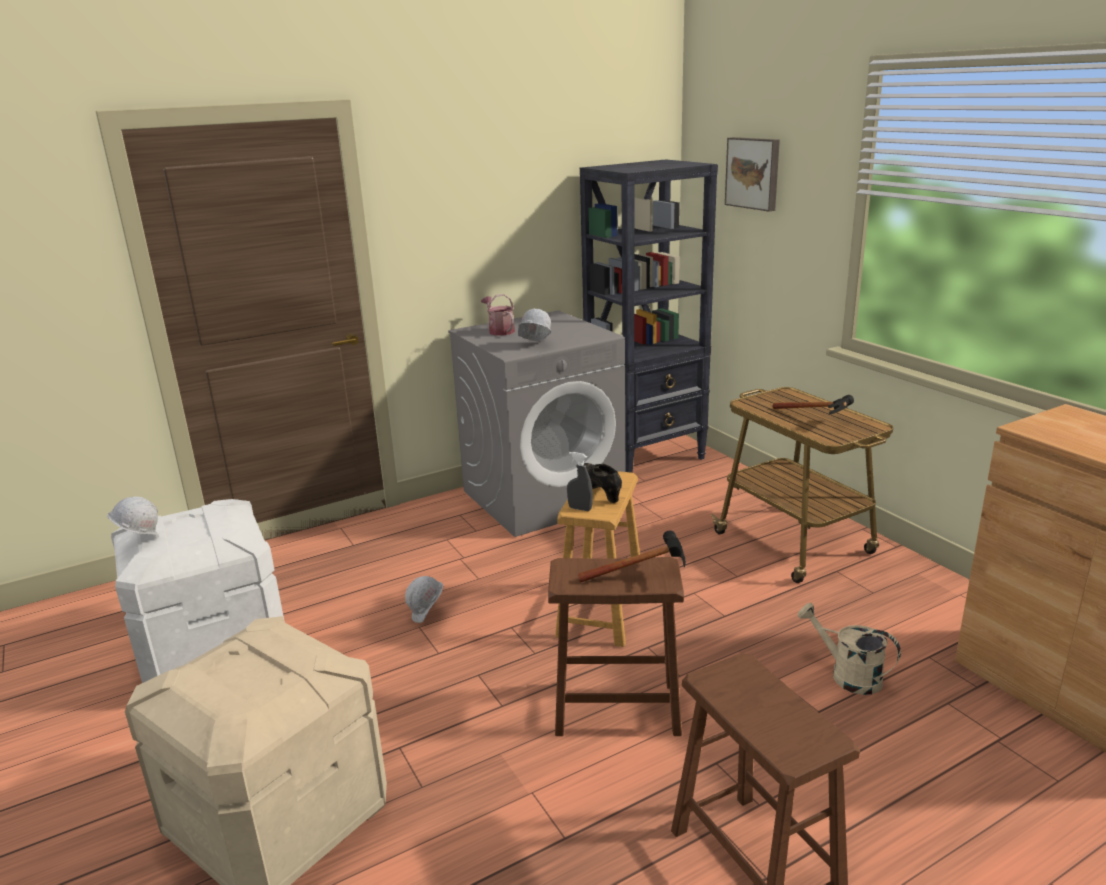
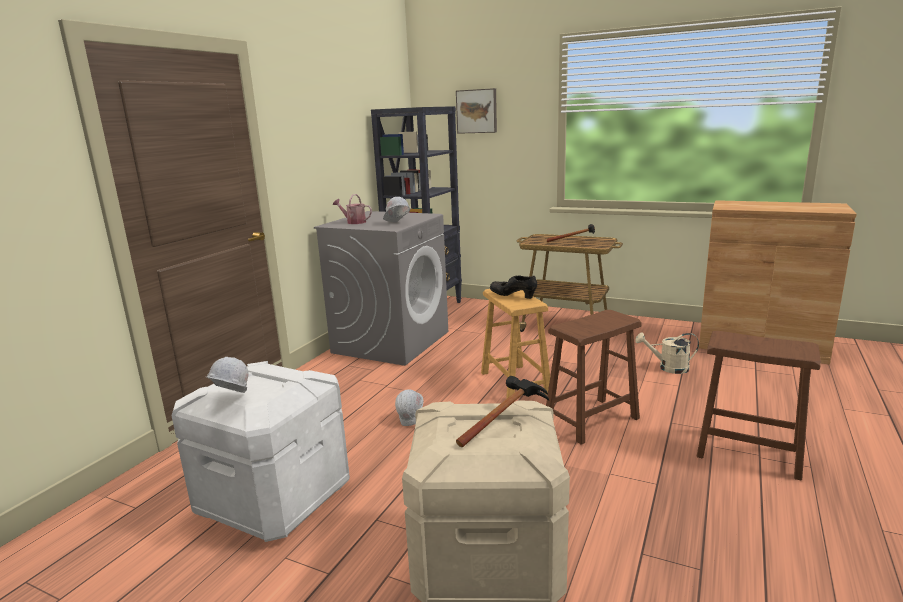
camera: 35 degrees left, 5 degrees down
grey spray bottle [567,452,593,511] -> none
hammer [578,530,686,583] -> hammer moved to [456,376,549,447]

